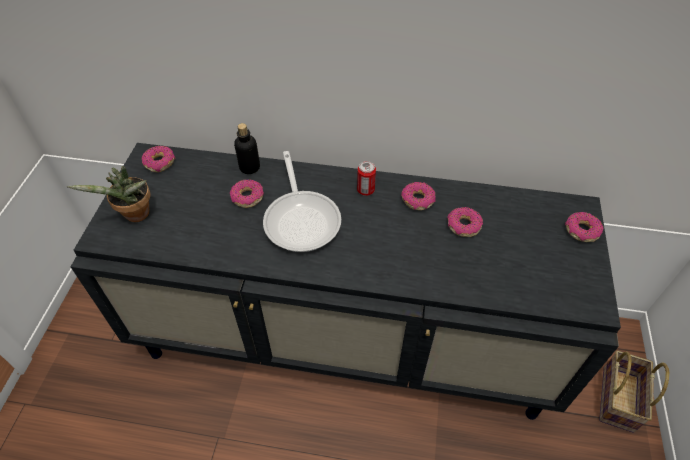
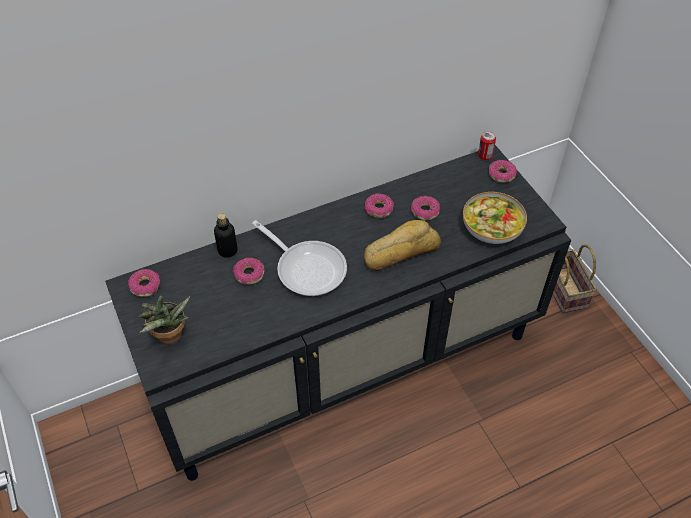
camera: 35 degrees left, 0 degrees up
can [357,161,376,196] -> can moved to [478,131,496,160]
none -> bread [364,220,441,271]
none -> bowl [463,192,527,244]

